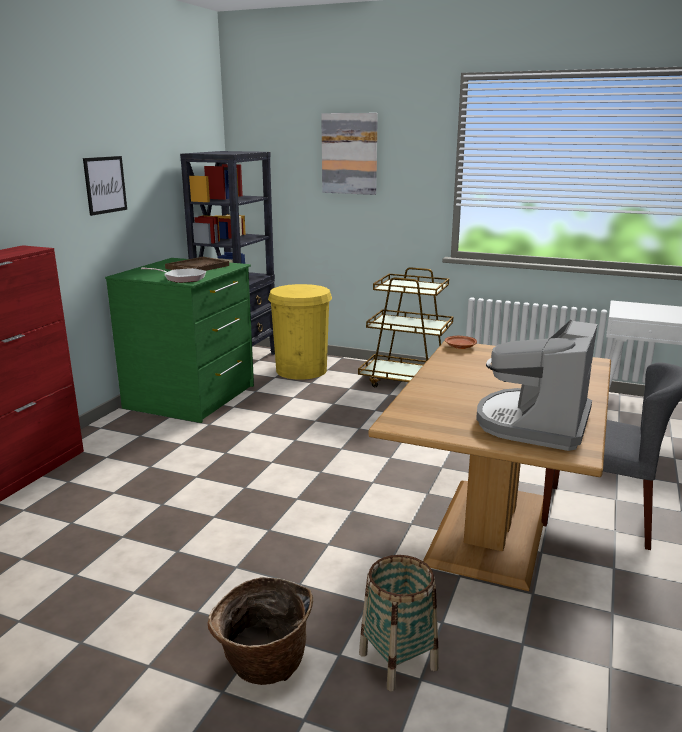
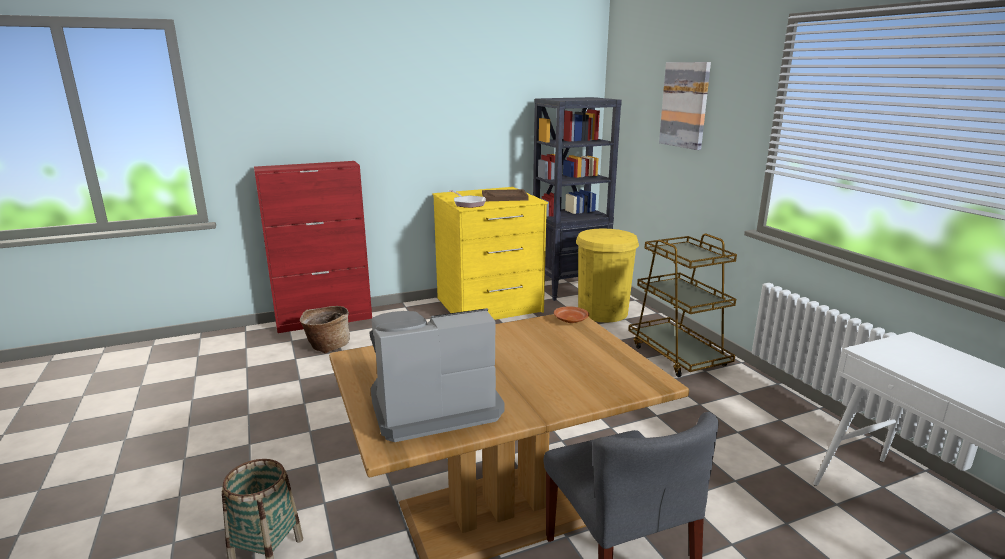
camera: 45 degrees right, 0 degrees up
picture [83,156,127,216] -> none
green dresser [105,258,254,423] -> yellow dresser [432,187,548,320]
basket [208,577,313,685] -> basket moved to [300,306,350,354]

